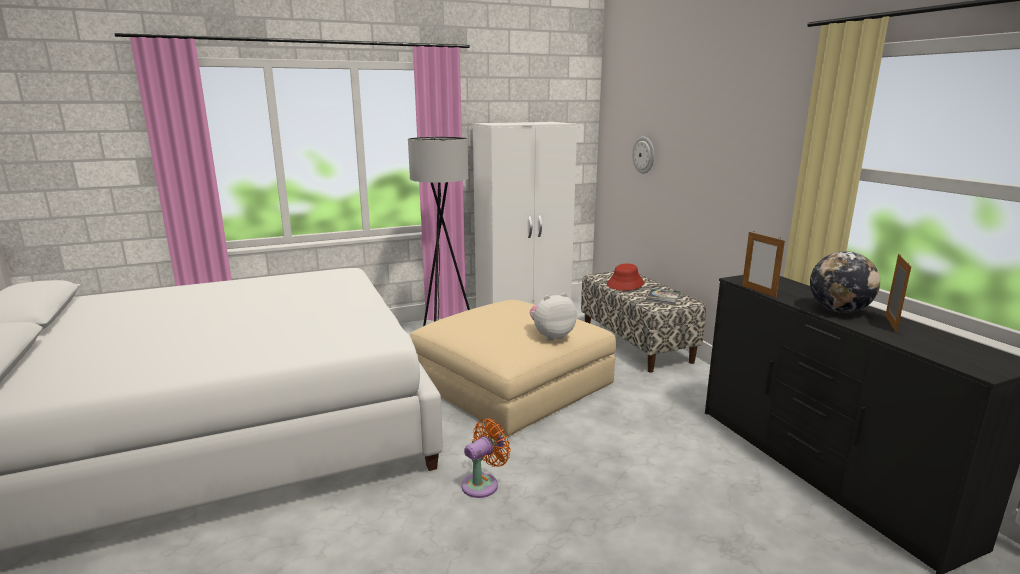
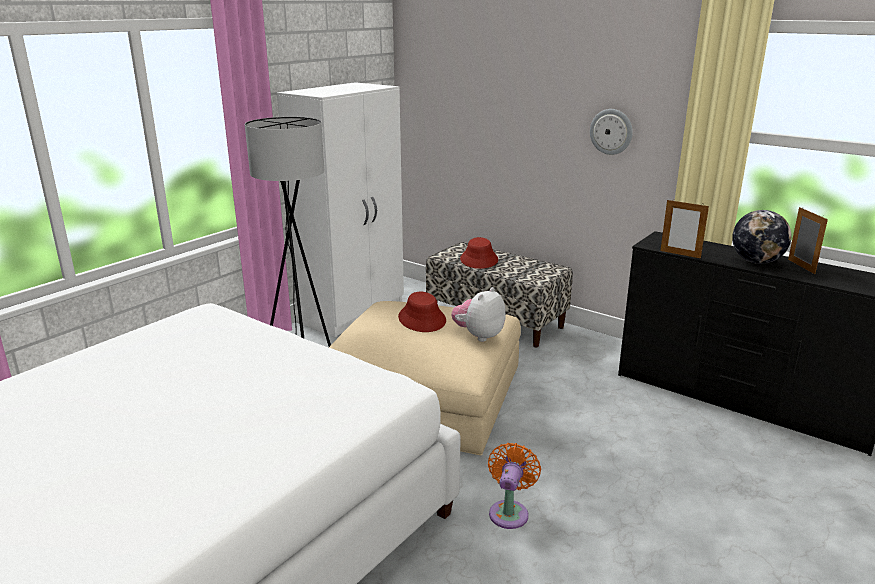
camera: 30 degrees left, 5 degrees up
wall clock [632,136,654,174] -> wall clock moved to [590,109,633,155]
book [645,288,681,305] -> none
none -> red hat [398,292,446,332]

